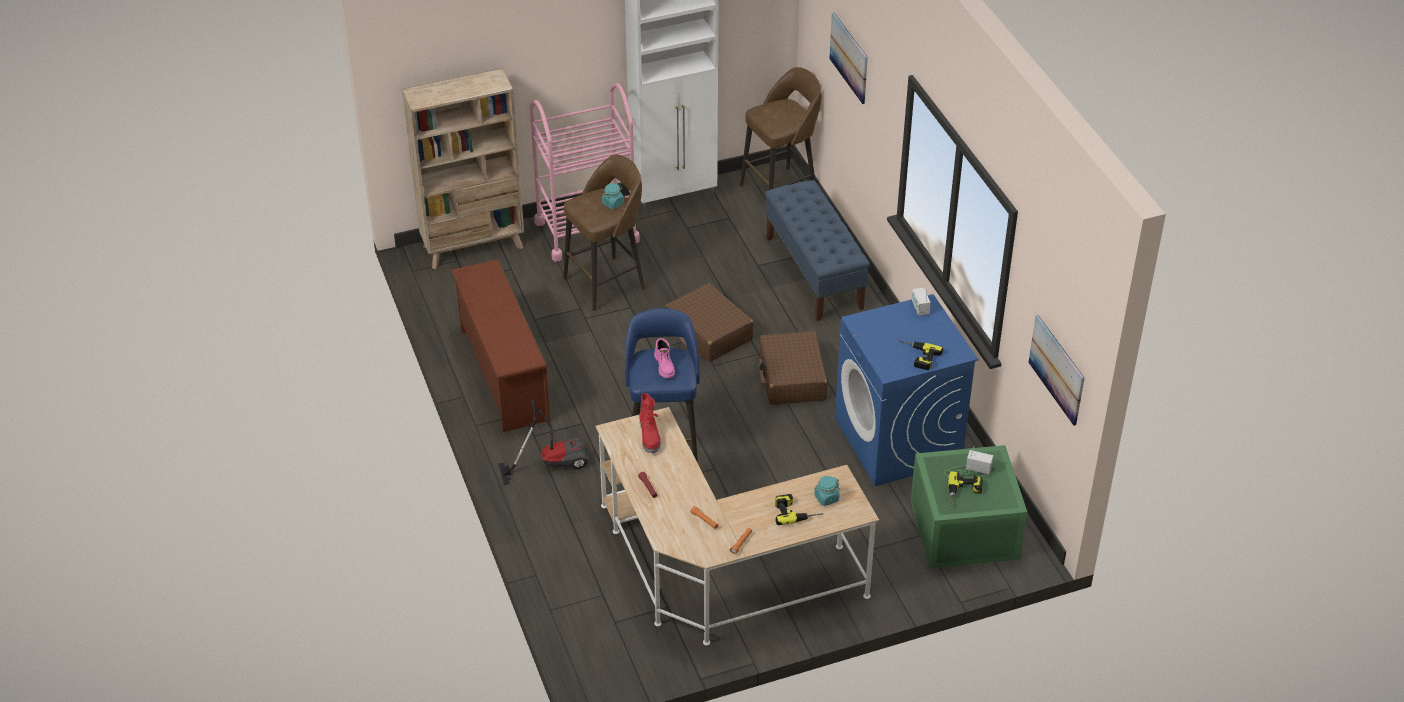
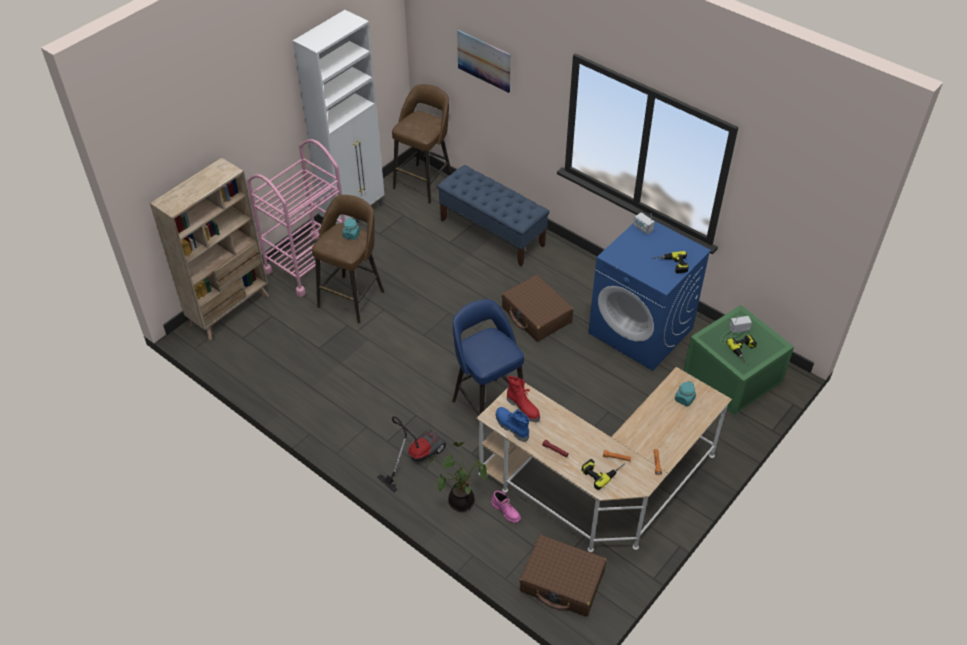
camera: 30 degrees left, 5 degrees up
brown shoe rack [452,259,550,432] -> none
pink boot [654,338,675,378] -> pink boot moved to [491,491,521,523]
brown suitcase [665,283,754,362] -> brown suitcase moved to [520,535,607,617]
power drill [775,494,823,525] -> power drill moved to [582,459,625,490]
picture [1028,315,1084,426] -> none
none -> potted plant [425,442,487,512]
none -> blue boot [496,407,529,442]

